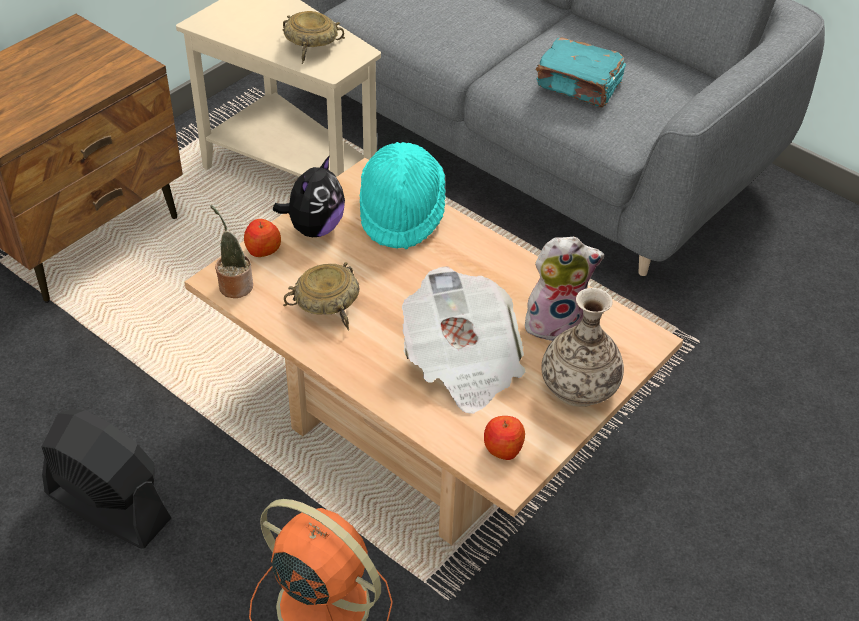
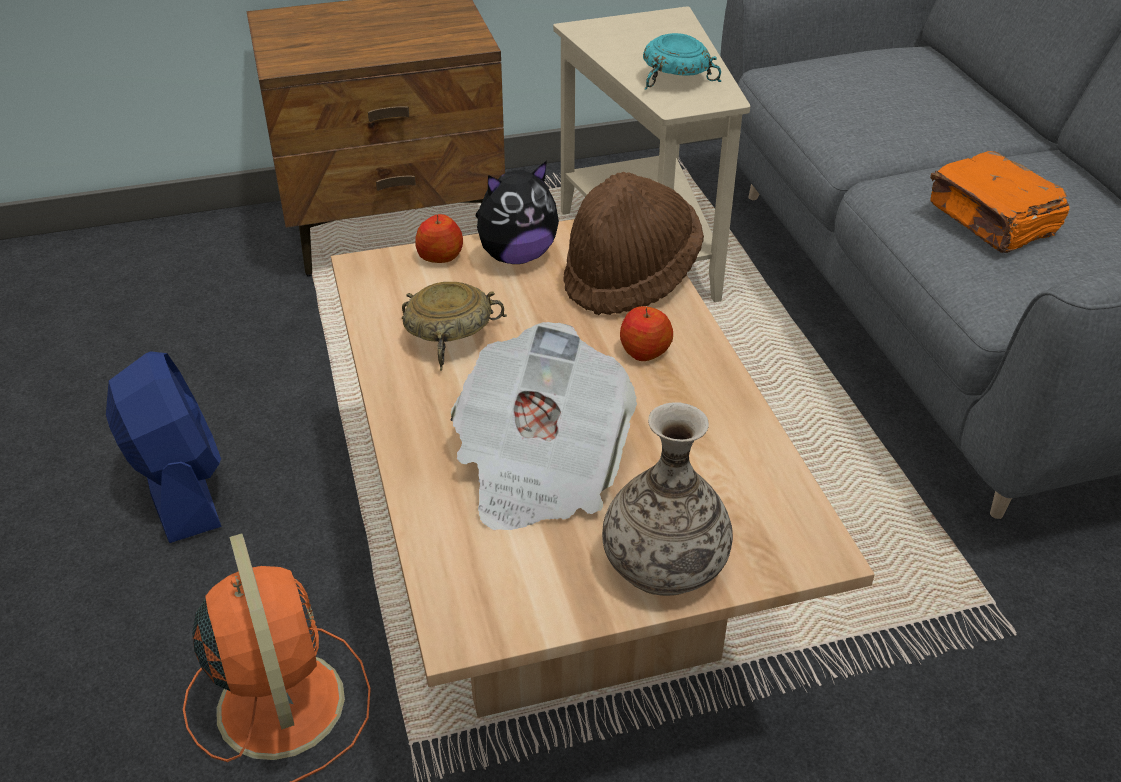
camera: 35 degrees right, 5 degrees down
black fan [41,409,171,549] -> blue fan [106,351,222,543]
potted plant [210,205,253,298] -> none
beige bowl [283,11,345,64] -> turquoise bowl [643,33,721,90]
turquoise hat [360,142,445,249] -> brown hat [564,172,704,315]
apple [484,416,525,460] -> apple moved to [620,306,673,361]
plush toy [525,237,604,341] -> none
turquoise book [536,37,626,107] -> orange book [930,151,1070,253]

